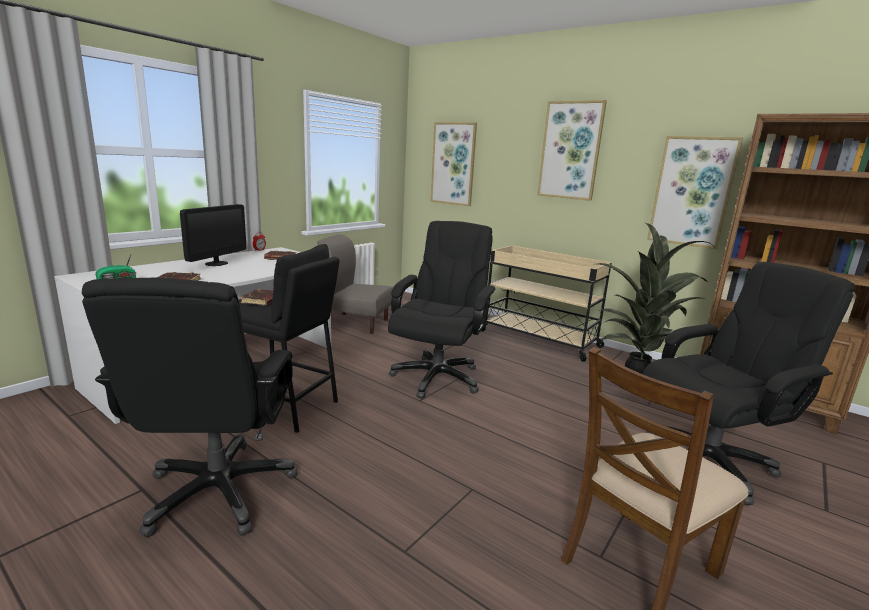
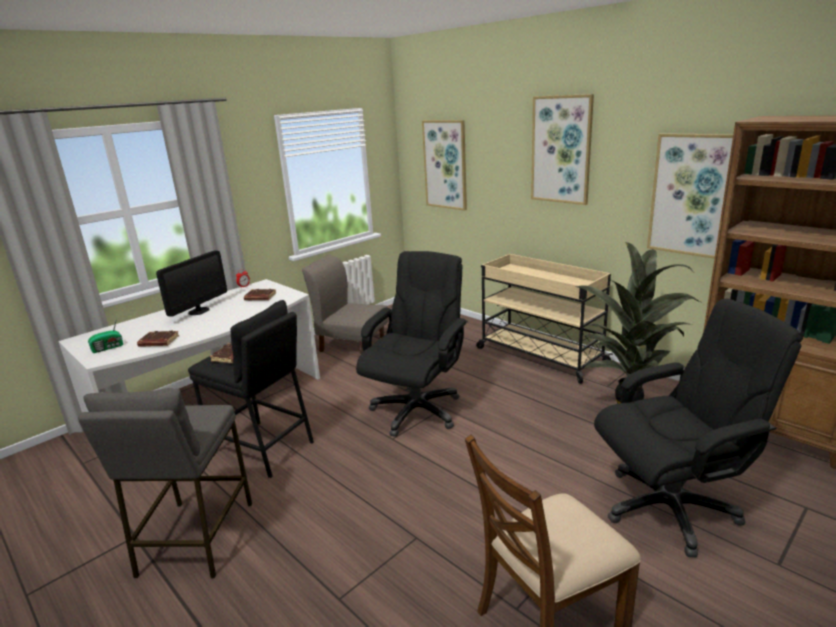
camera: 10 degrees right, 5 degrees up
black office chair [82,278,298,537] -> grey stool [78,388,252,579]

